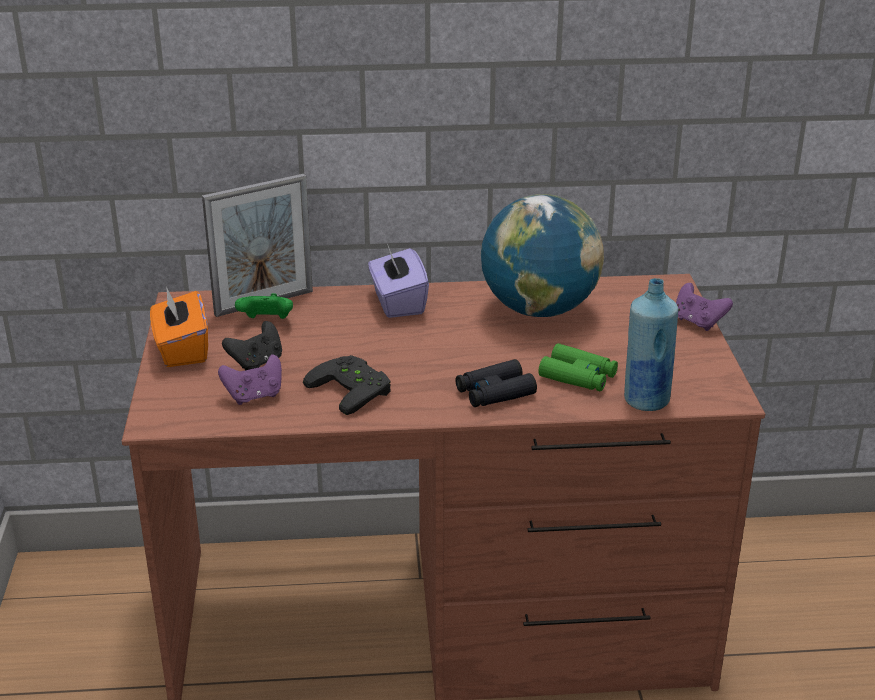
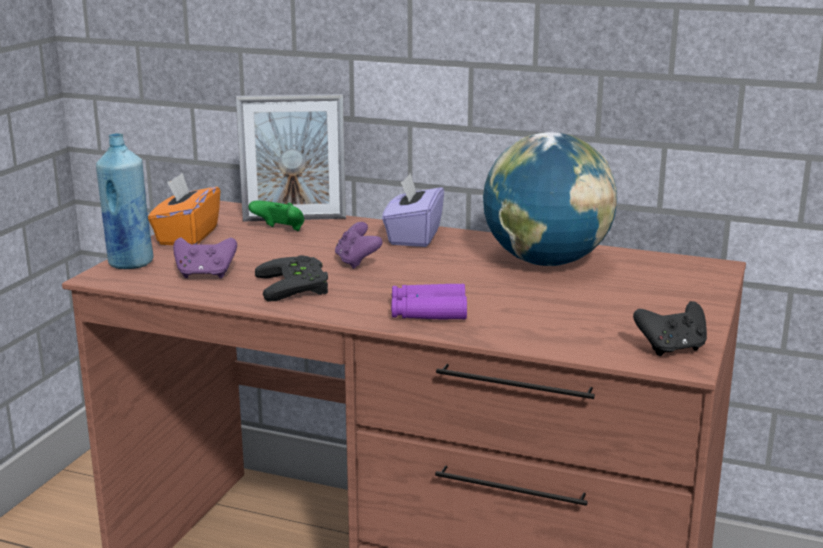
camera: 25 degrees right, 10 degrees down
black game controller [222,321,282,370] -> black game controller moved to [633,301,707,356]
black binoculars [455,359,537,407] -> purple binoculars [391,284,467,319]
green binoculars [538,343,618,391] -> none
blue bottle [624,278,678,411] -> blue bottle moved to [96,133,154,269]
purple game controller [676,283,733,331] -> purple game controller moved to [335,222,383,269]

